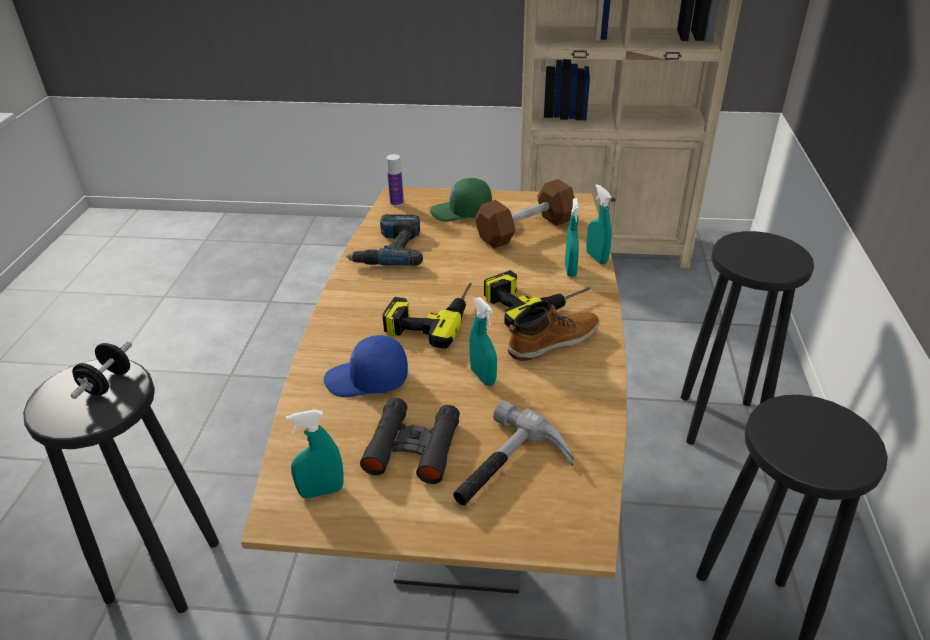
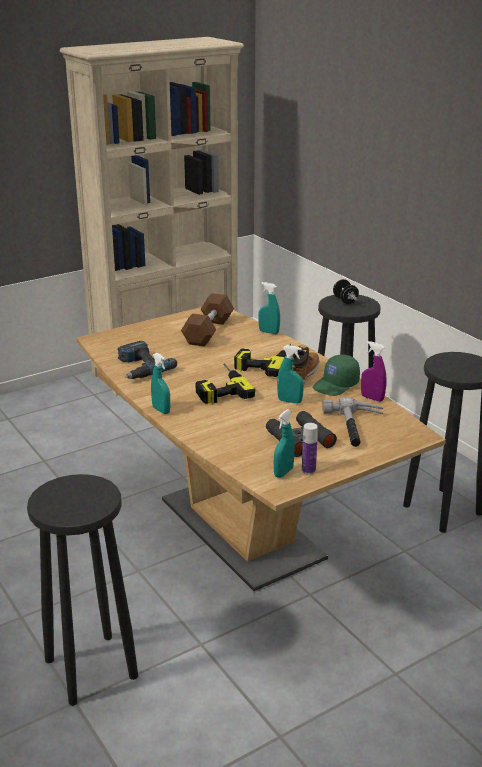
camera: 40 degrees left, 10 degrees down
black dumbbell [70,342,132,399] -> black dumbbell moved to [333,279,359,304]
blue cap [324,335,408,397] -> none
bottle [386,154,404,206] -> bottle moved to [302,423,318,474]
green cap [430,178,492,222] -> green cap moved to [312,354,360,396]
turquoise spray bottle [565,198,579,277] -> turquoise spray bottle moved to [151,353,170,414]
none -> purple spray bottle [361,341,387,402]

